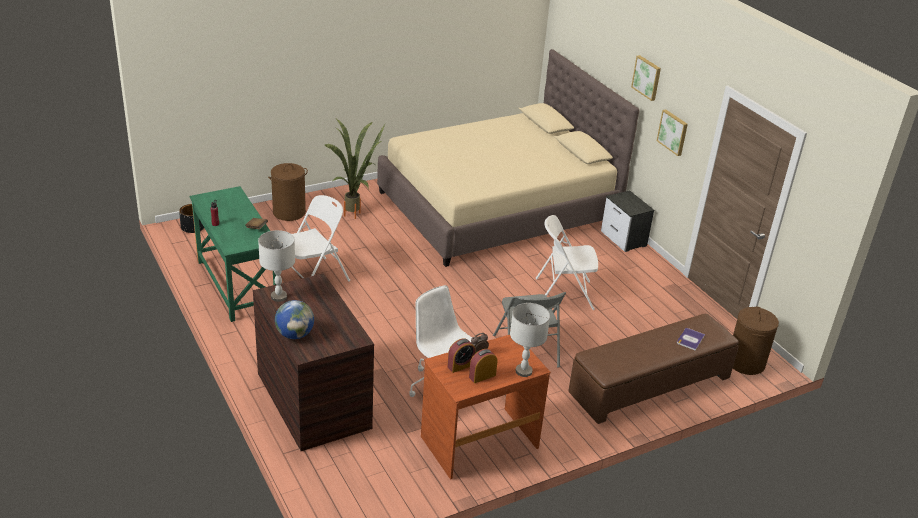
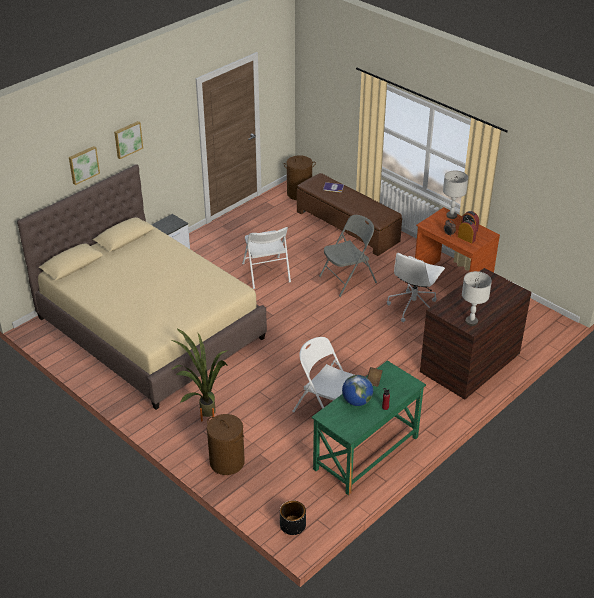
camera: 105 degrees left, 5 degrees up
globe [275,300,314,339] -> globe moved to [342,375,373,406]
picture [657,109,688,156] -> picture moved to [69,146,100,185]

